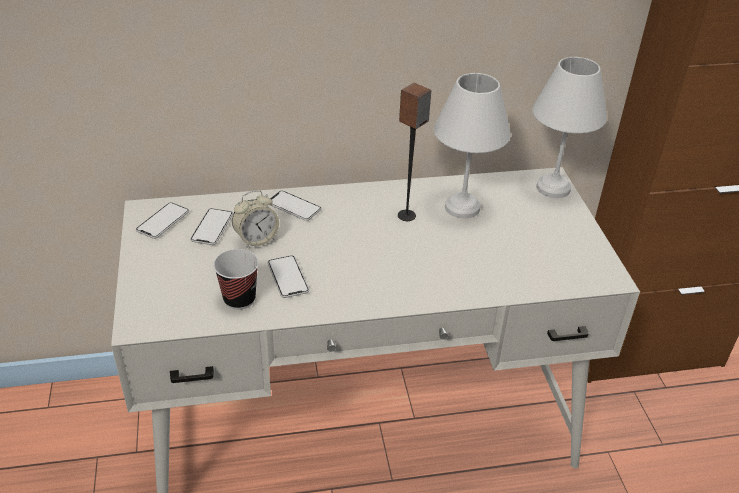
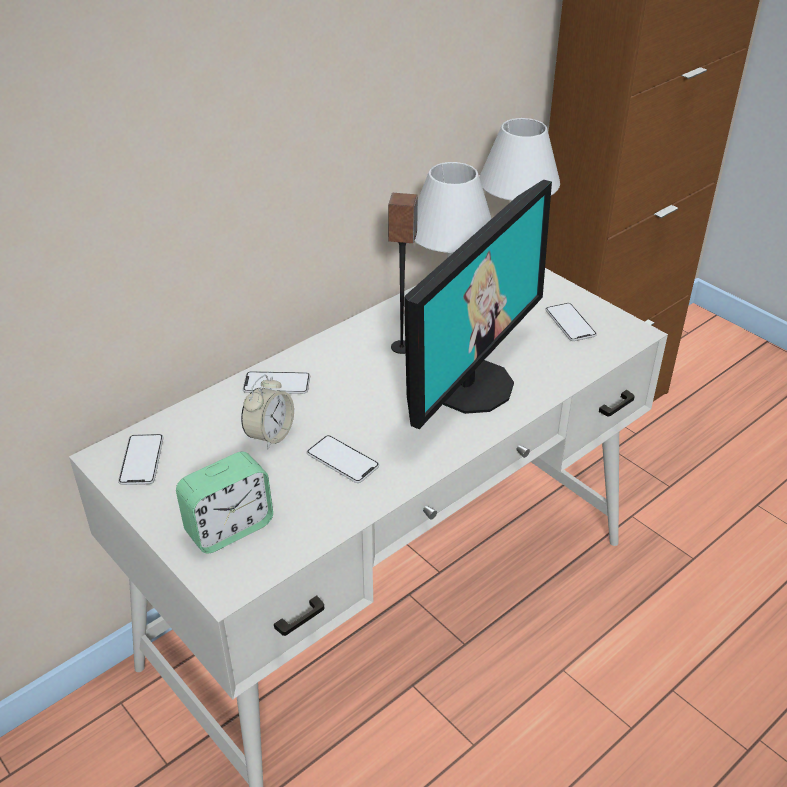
camera: 30 degrees left, 0 degrees up
phone [190,208,233,245] -> phone moved to [545,303,597,341]
cup [213,249,259,310] -> none
none -> alarm clock [176,452,273,553]
none -> monitor [404,180,552,429]

